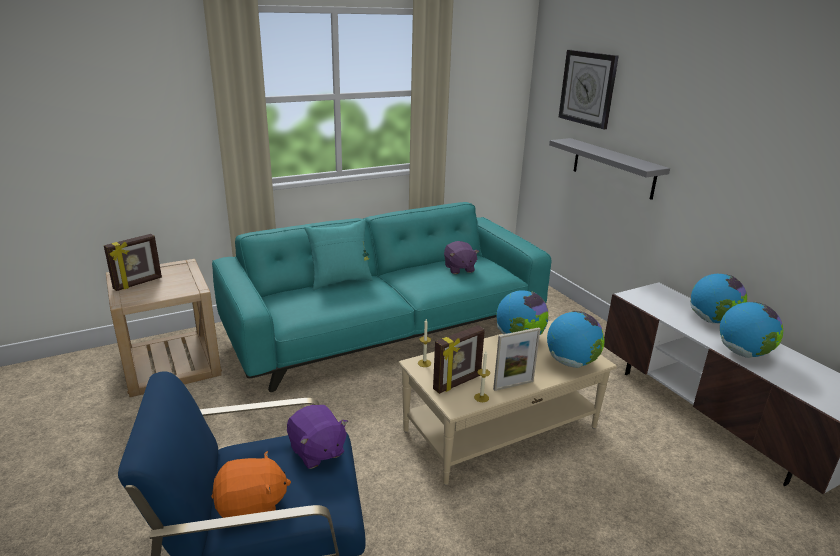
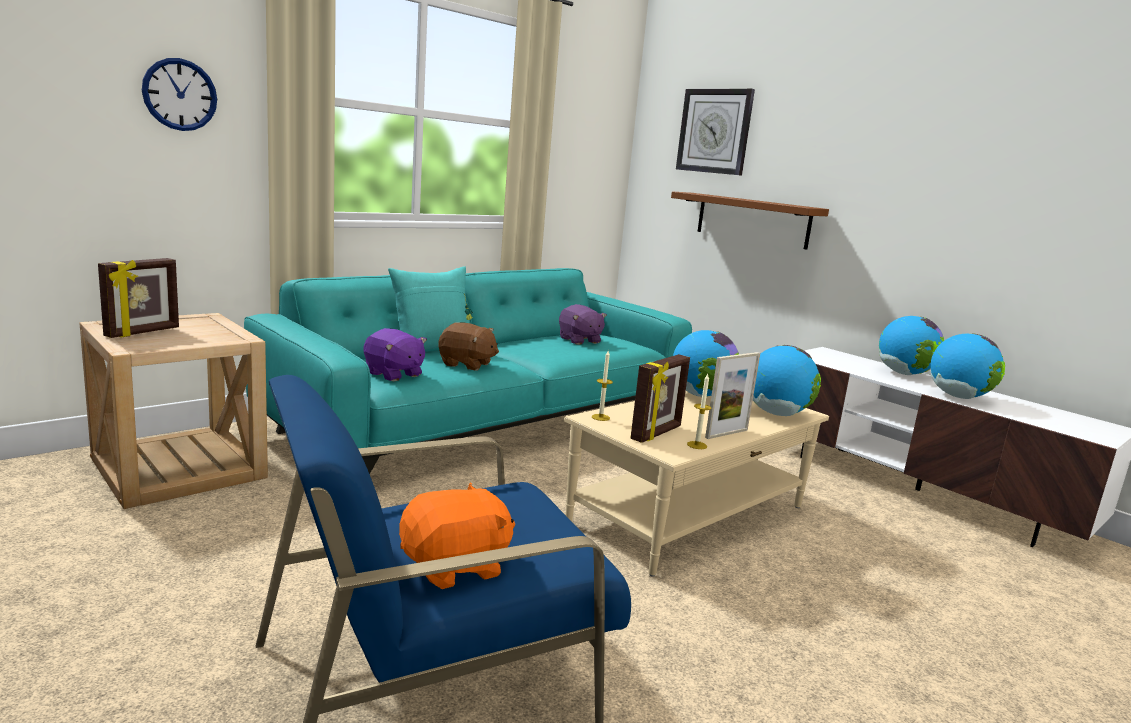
camera: 15 degrees left, 10 degrees down
purple plush toy [287,405,348,469] -> purple plush toy moved to [363,328,427,381]
grey shelf [549,138,670,200] -> brown shelf [671,191,829,250]
none -> wall clock [142,58,217,131]
none -> brown plush toy [438,323,499,371]

